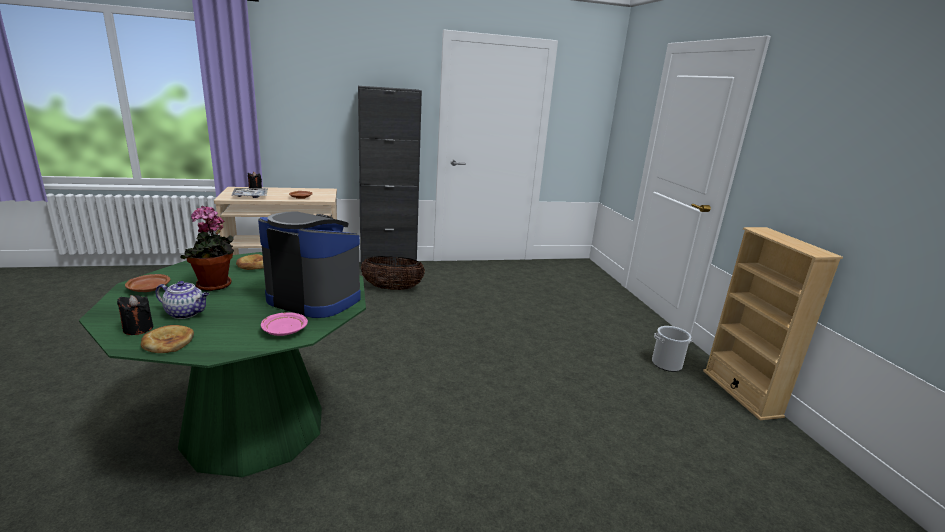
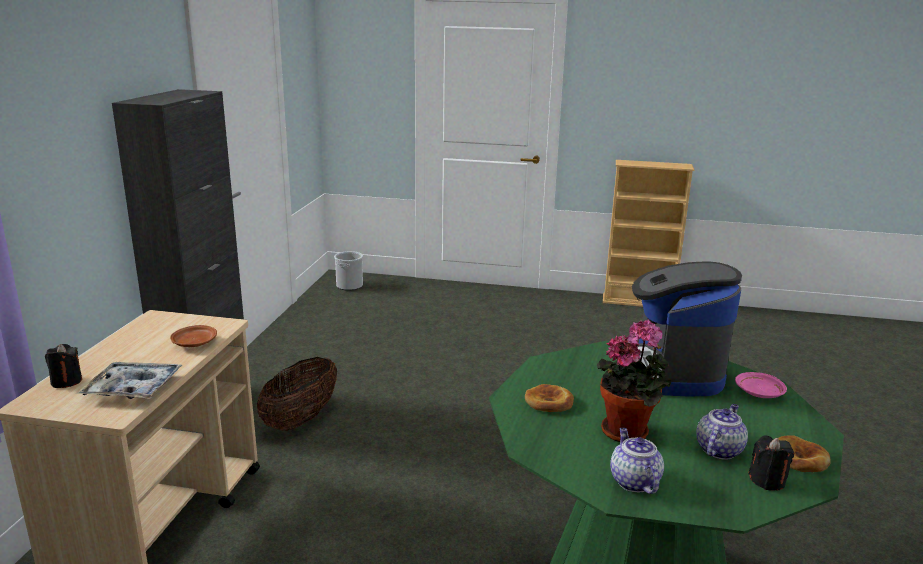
camera: 65 degrees left, 0 degrees up
brown plate [125,274,170,292] -> teapot [610,428,664,494]
coffee machine [258,212,361,318] -> coffee machine turned 45 degrees counterclockwise [616,262,742,396]
bucket [652,326,693,372] -> bucket moved to [334,251,363,291]

